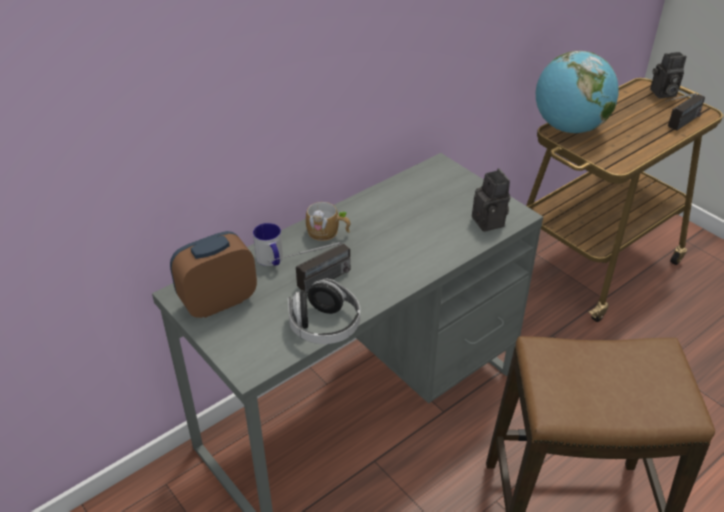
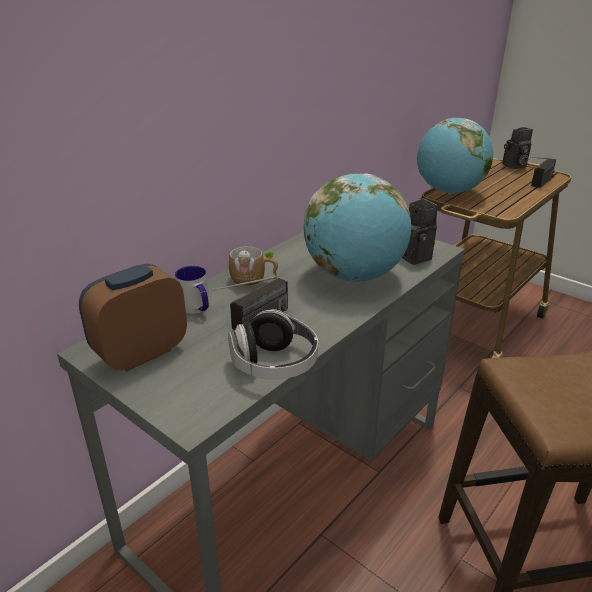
camera: 10 degrees left, 10 degrees down
none -> globe [303,173,411,282]

